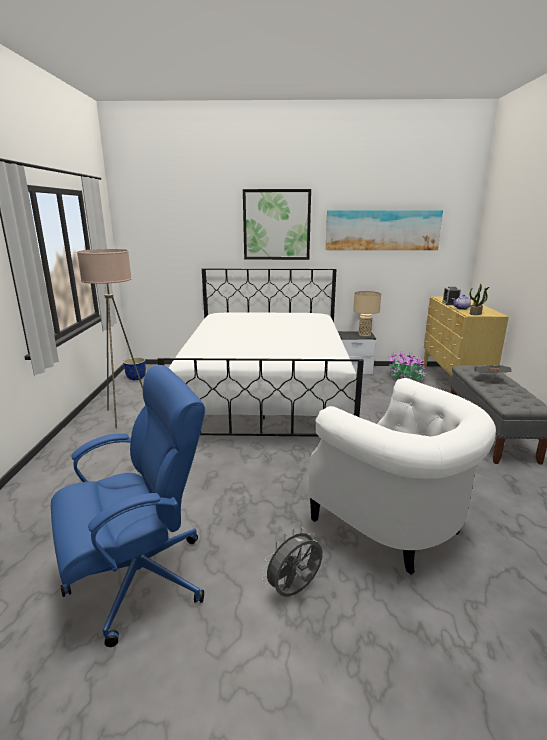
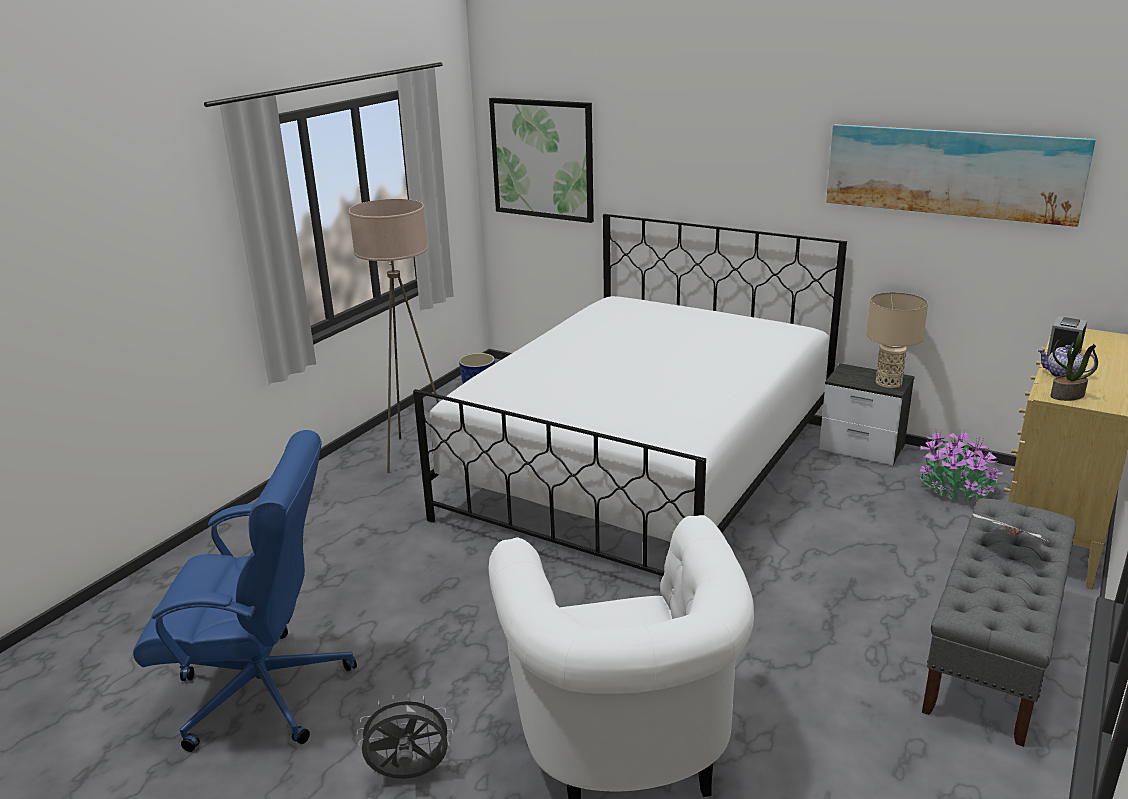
camera: 30 degrees right, 5 degrees up
picture [243,189,311,260] -> picture moved to [489,98,594,223]

